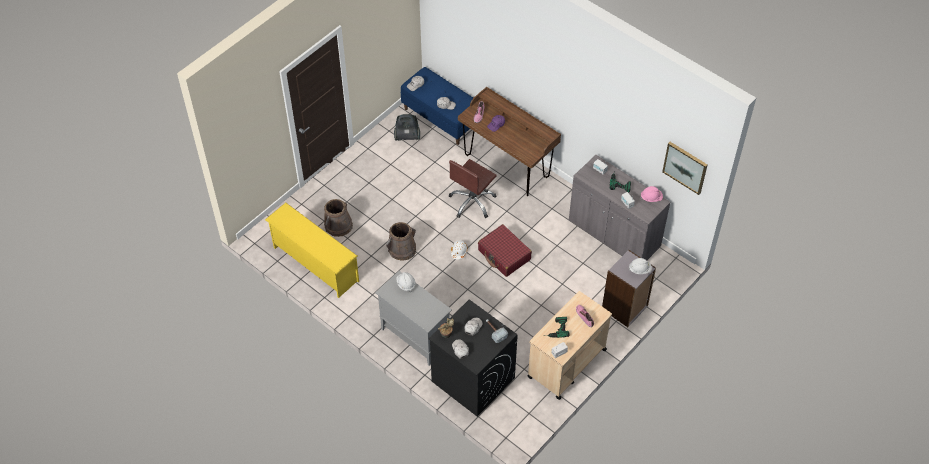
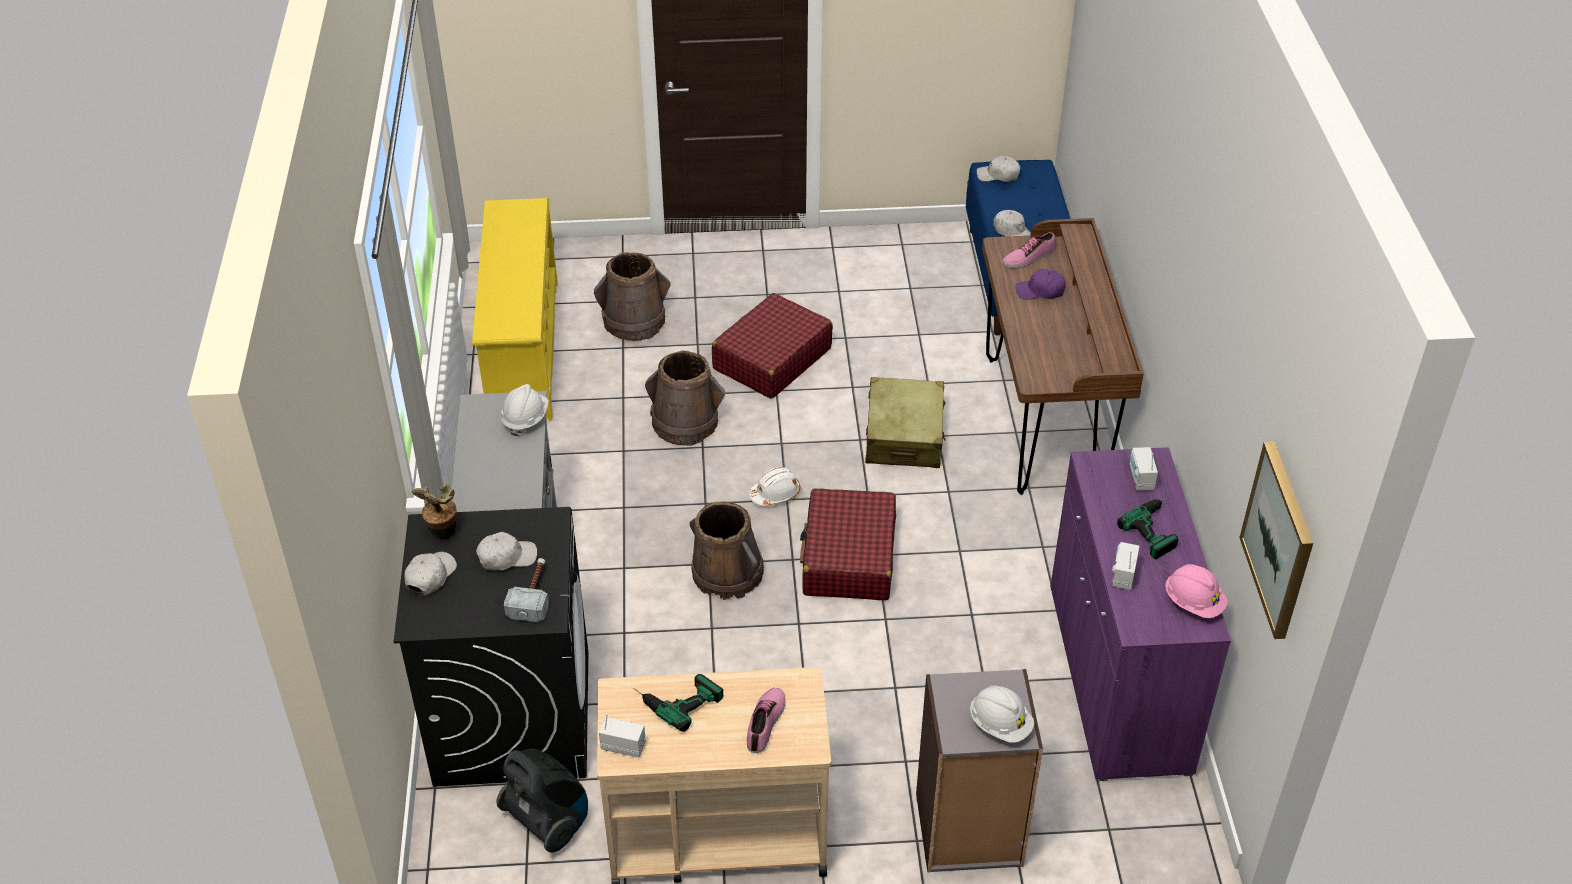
camera: 45 degrees right, 10 degrees down
vacuum cleaner [394,114,420,141] -> vacuum cleaner moved to [496,749,588,853]
brown office chair [449,159,497,218] -> beige suitcase [865,377,946,468]
grey cabinet [569,155,670,261] -> purple cabinet [1050,447,1231,781]
none -> brown bucket [690,501,764,600]
none -> red suitcase [712,293,833,399]

